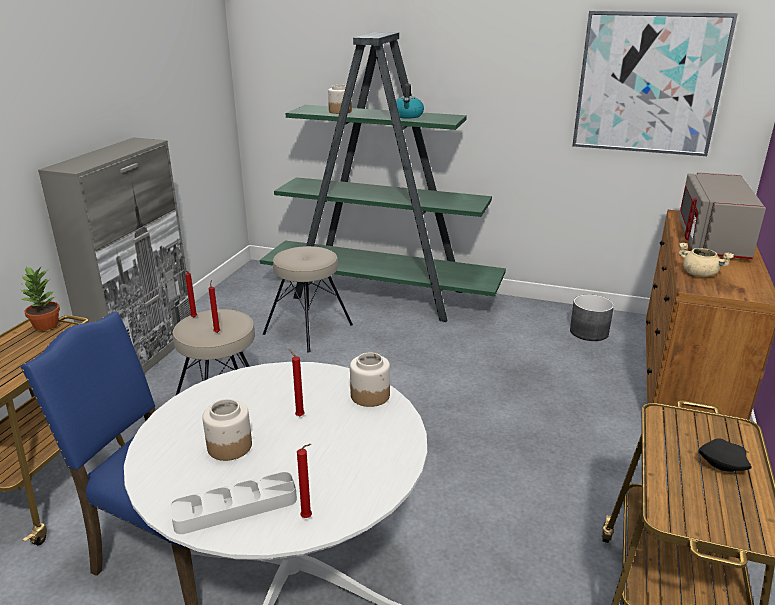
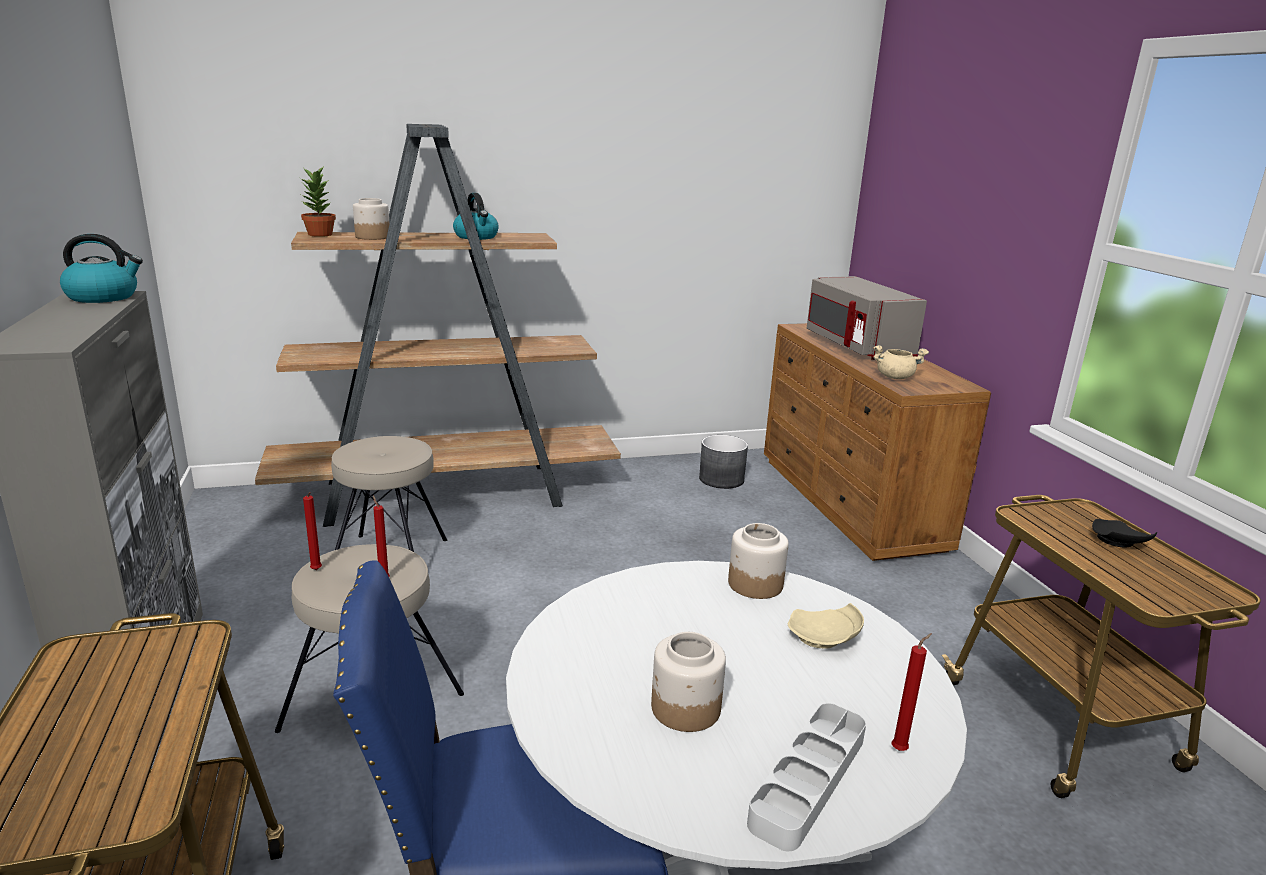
camera: 35 degrees left, 5 degrees down
potted plant [22,266,60,331] -> potted plant moved to [301,165,336,237]
green bookcase [260,32,506,322] -> brown bookcase [255,124,621,527]
red candle [289,349,305,416] -> none
picture [572,11,738,156] -> none
none -> kettle [60,234,143,303]
none -> beige plate [788,603,864,648]

